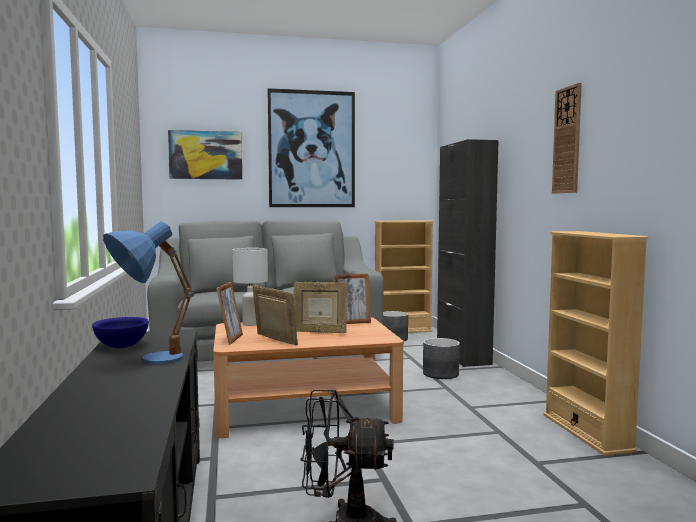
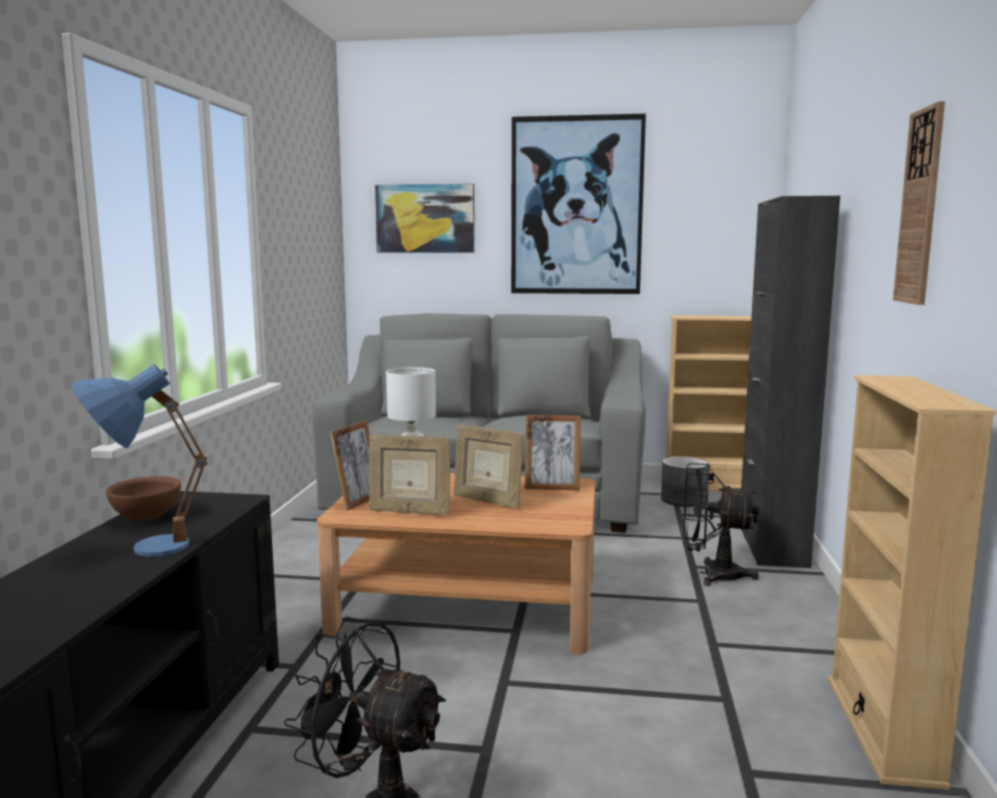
camera: 20 degrees right, 5 degrees up
blue bowl [92,317,149,348] -> brown bowl [106,476,181,520]
picture frame [252,285,298,346] -> picture frame turned 135 degrees clockwise [369,434,450,515]
grey planter [423,338,460,379] -> black fan [683,463,760,586]

